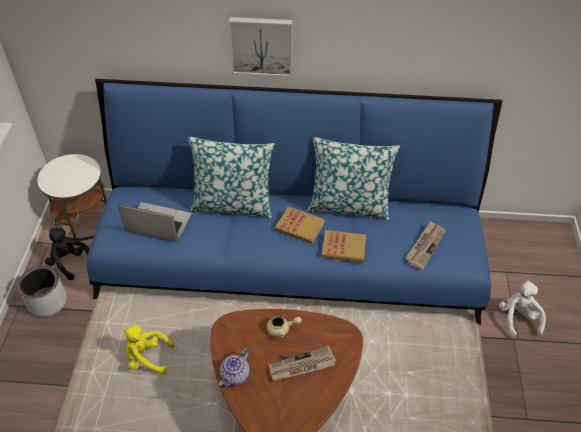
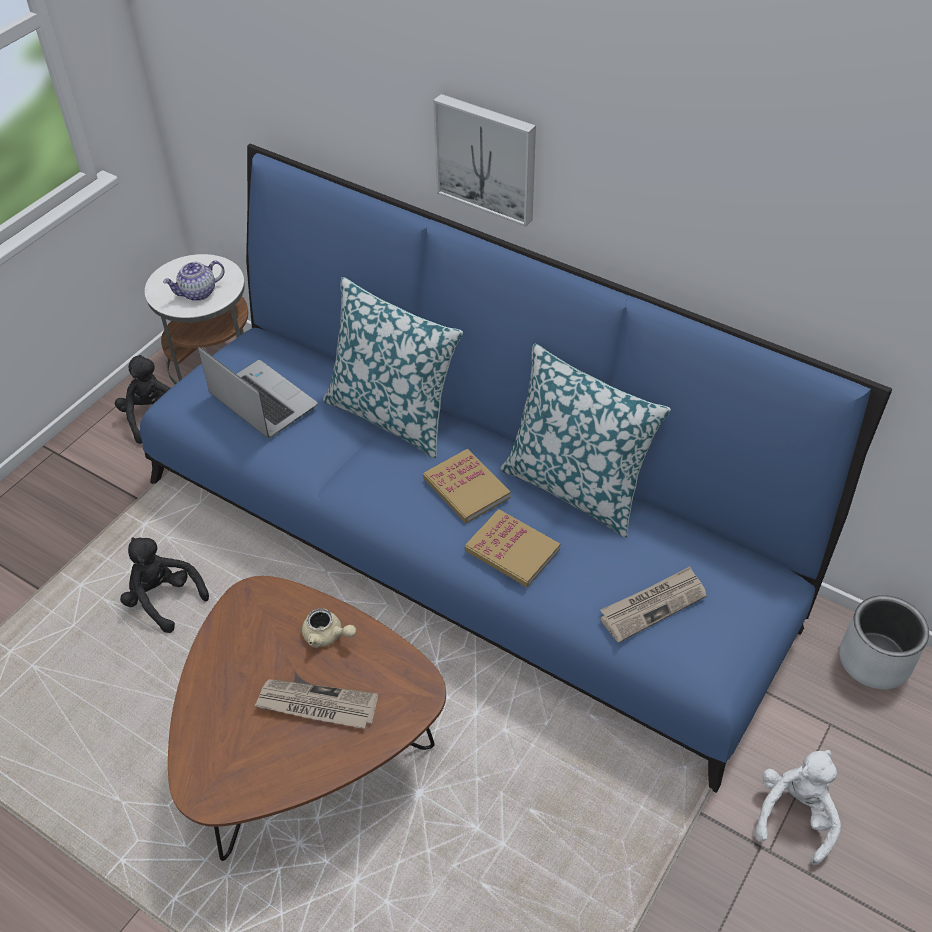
camera: 30 degrees right, 0 degrees up
grey planter [18,266,67,317] -> grey planter moved to [839,595,929,689]
yellow plush toy [123,325,174,375] -> black plush toy [120,537,209,633]
teapot [219,348,250,387] -> teapot moved to [163,261,225,301]

